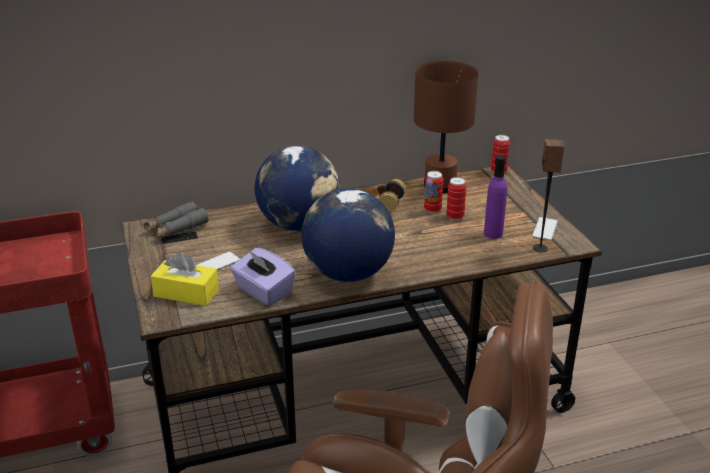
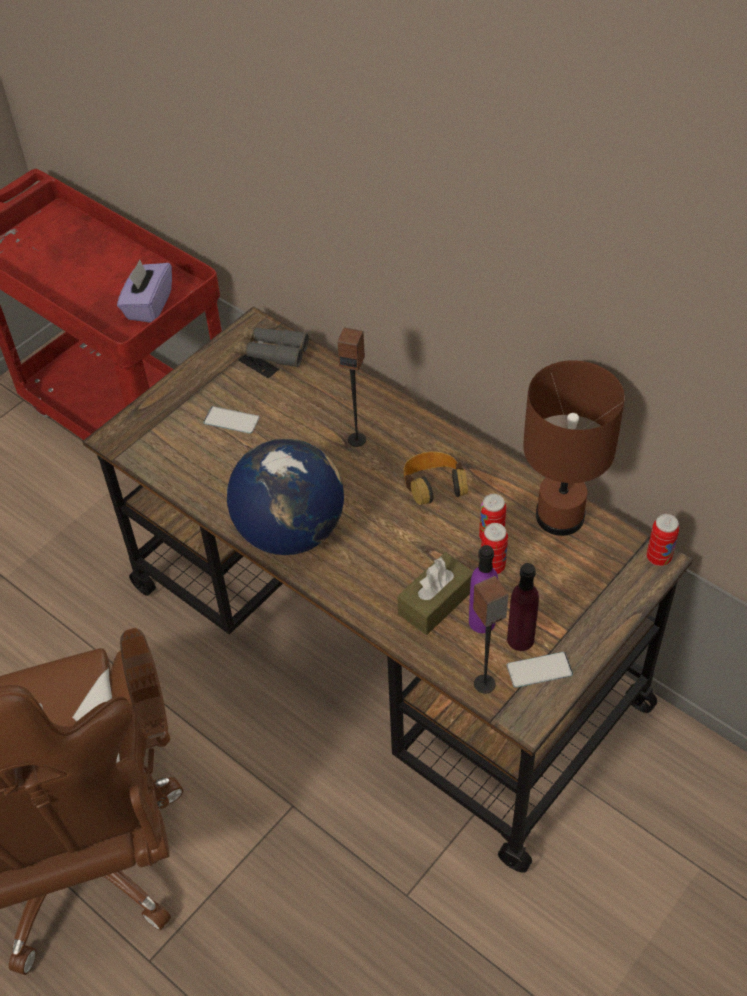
camera: 60 degrees right, 20 degrees up
yellow tissue box [151,252,219,306] -> none
purple tissue box [230,248,296,306] -> purple tissue box moved to [117,260,172,323]
globe [255,146,340,231] -> speaker [337,327,366,447]
none -> brown tissue box [397,552,473,635]
none -> purple bottle [507,563,539,651]

